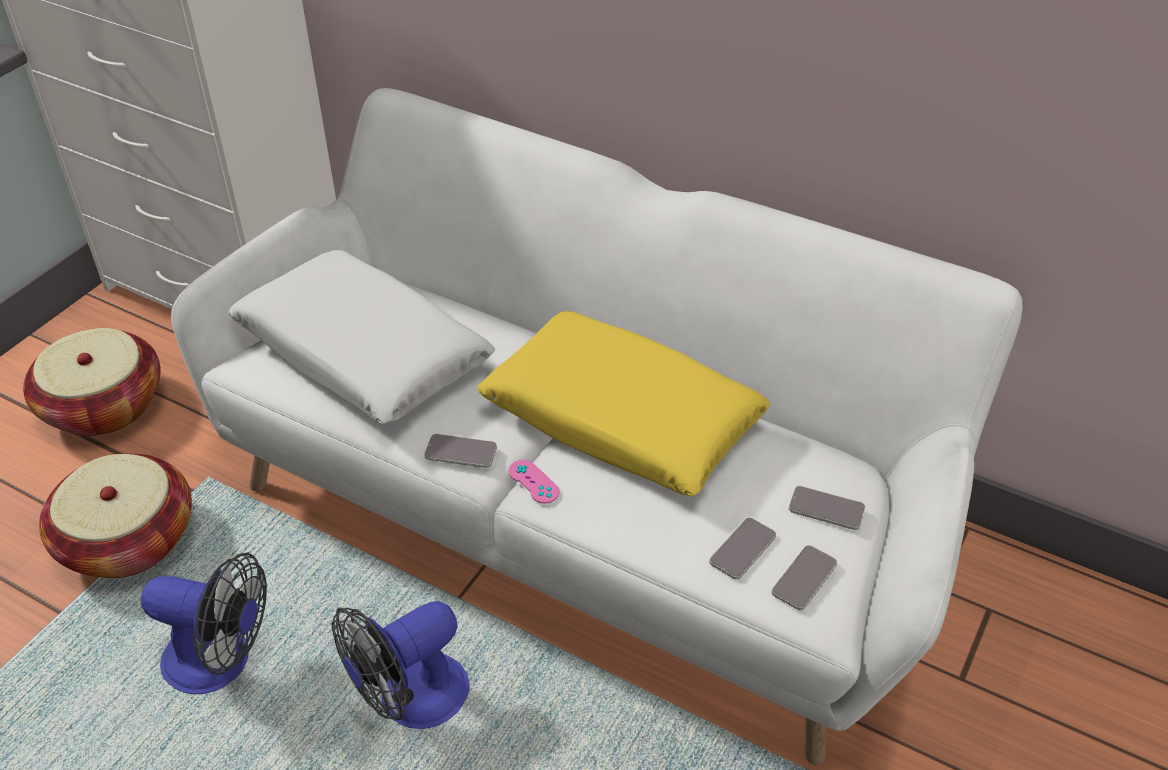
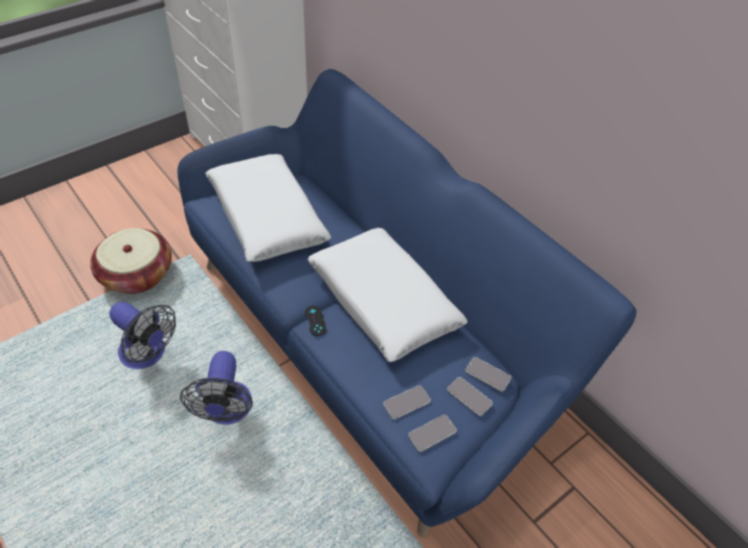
camera: 20 degrees right, 5 degrees up
basket [23,328,161,436] -> none
white sofa [171,88,1023,765] -> blue sofa [177,69,636,537]
fan [331,601,470,729] -> fan turned 75 degrees counterclockwise [180,351,253,425]
phone [424,434,497,468] -> phone moved to [465,357,511,392]
yellow pillow [478,311,770,496] -> white pillow [308,228,467,362]
pink game controller [509,460,559,504] -> black game controller [305,306,326,336]

